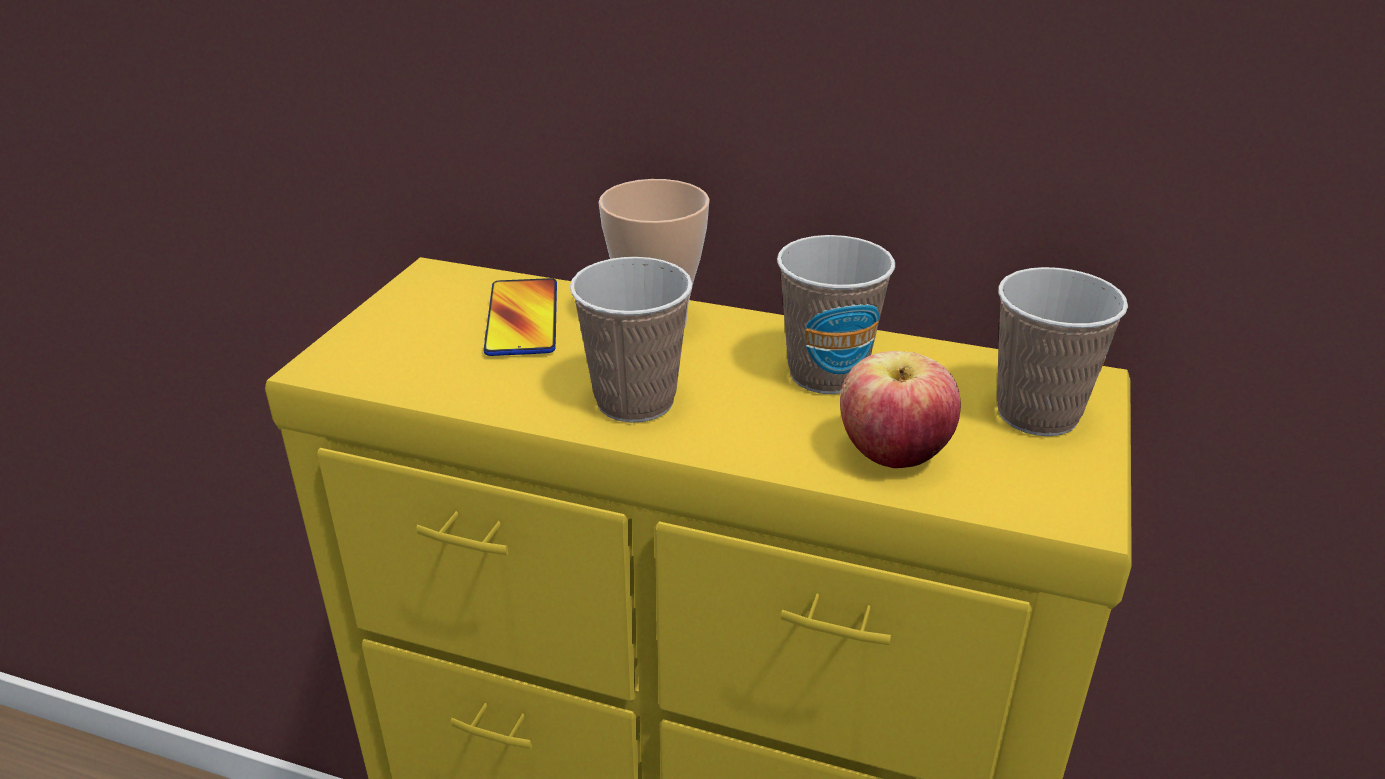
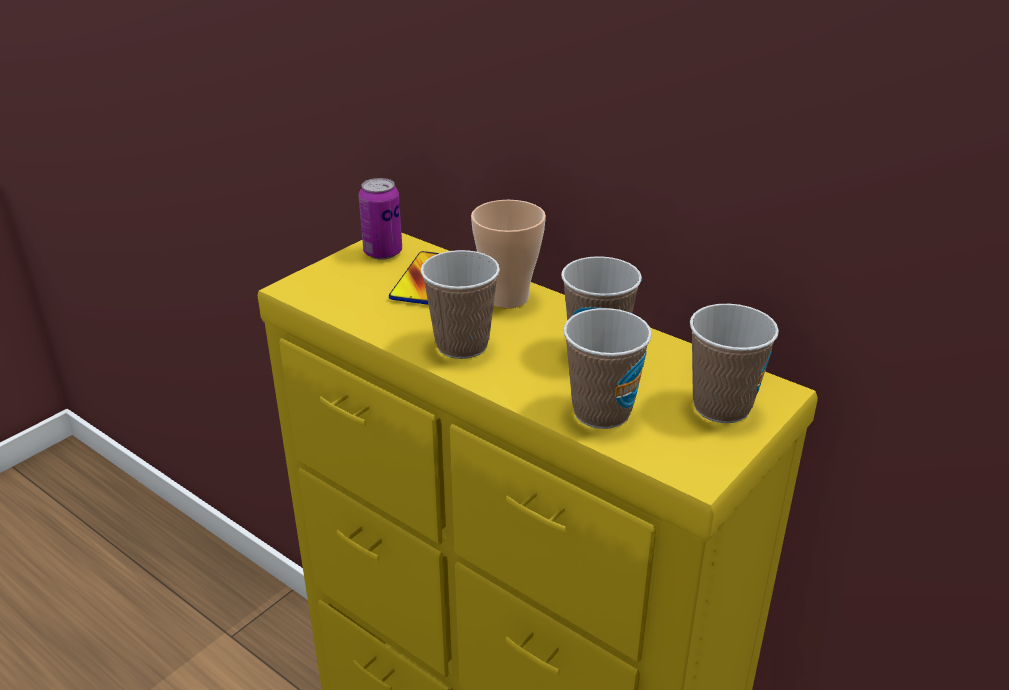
camera: 20 degrees right, 0 degrees up
apple [840,351,961,468] -> cup [563,308,652,429]
none -> can [359,178,402,260]

